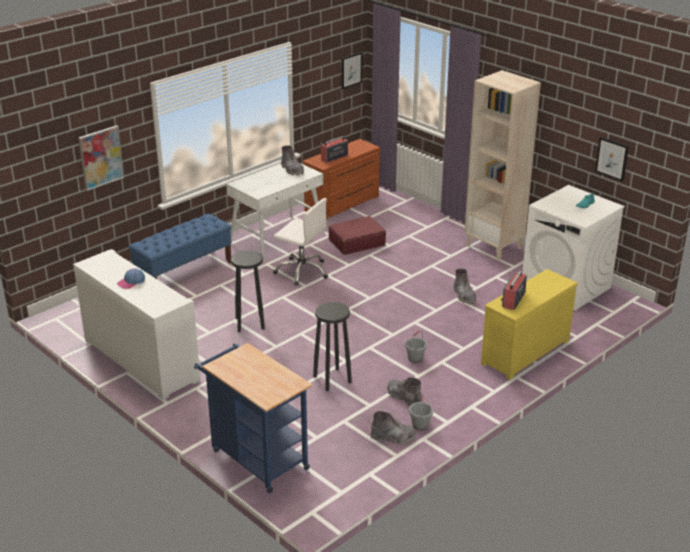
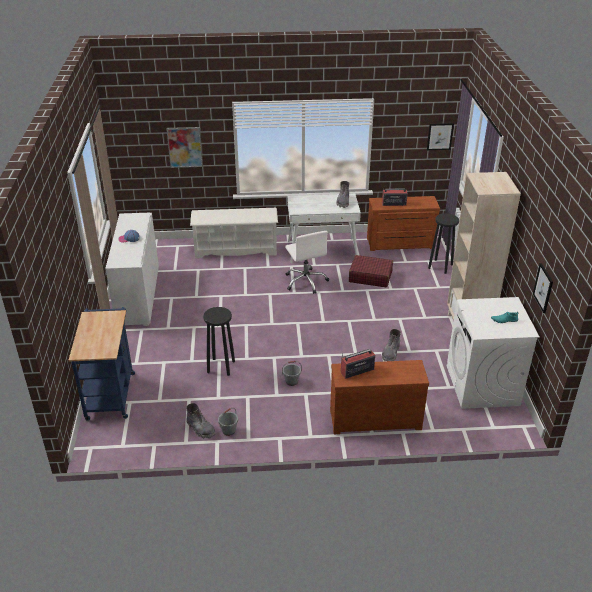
camera: 40 degrees right, 5 degrees up
blue bench [129,214,231,279] -> white shoe rack [190,208,278,258]
black stool [231,250,265,332] -> black stool moved to [428,213,459,274]
grey boot [387,377,421,406] -> none
yellow dresser [481,269,577,380] -> brown dresser [330,360,429,434]

